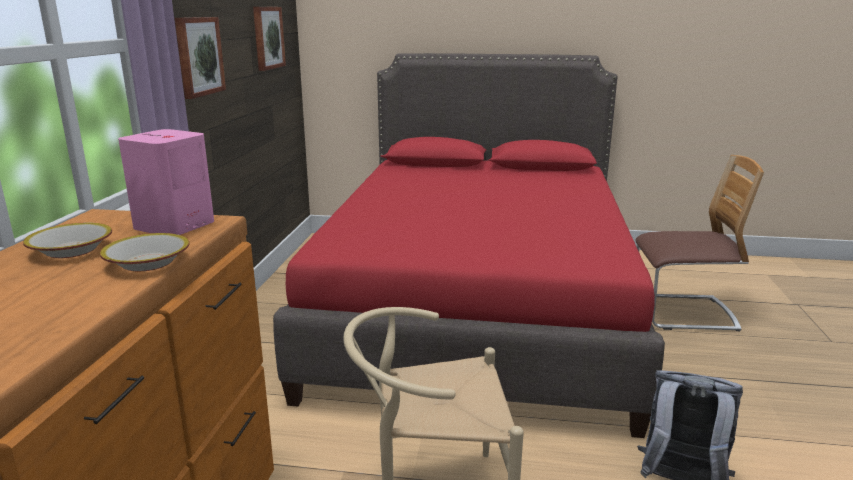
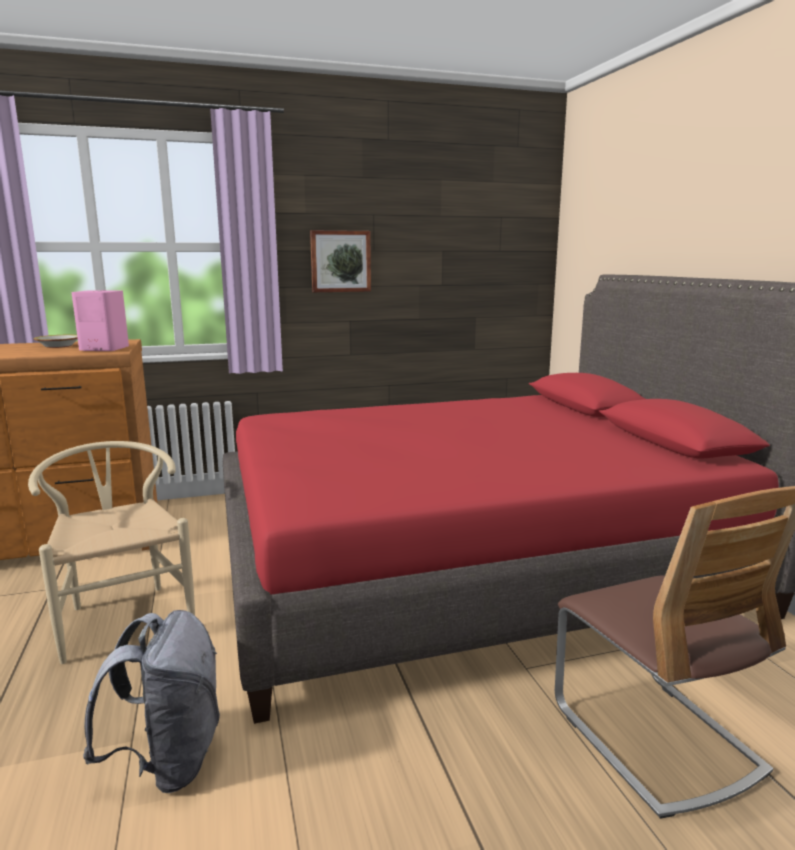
camera: 65 degrees right, 5 degrees down
bowl [100,233,189,271] -> none
picture [253,7,286,71] -> none

